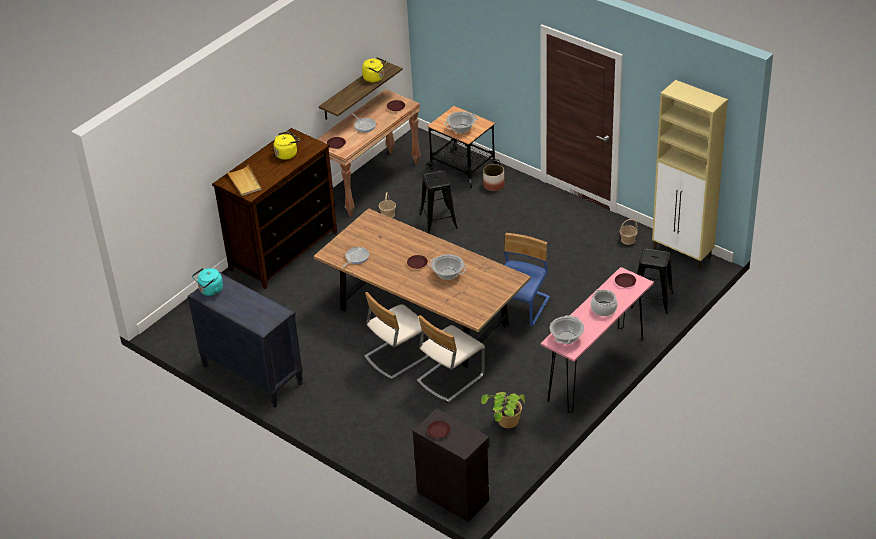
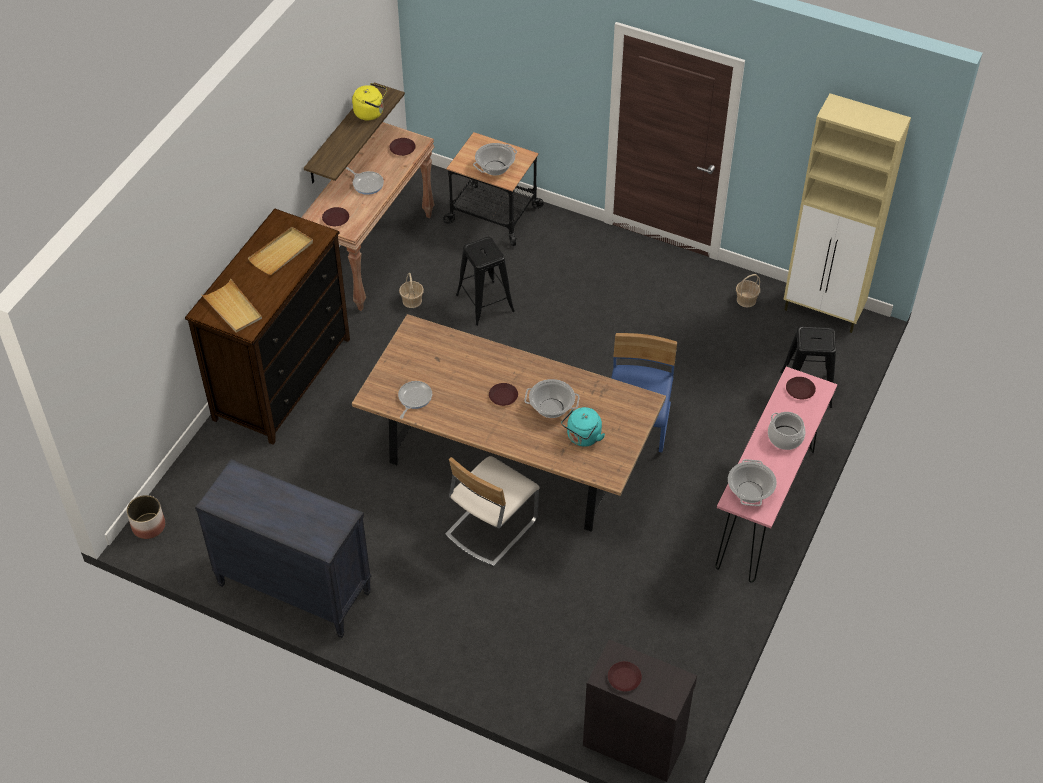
camera: 15 degrees left, 10 degrees up
turquoise kettle [192,268,223,296] -> turquoise kettle moved to [561,407,605,447]
yellow kettle [274,131,300,160] -> beige tray [248,227,313,275]
beige chair [417,315,485,403] -> none
potted plant [481,392,525,428] -> none
planter [483,164,505,191] -> planter moved to [127,495,165,539]

